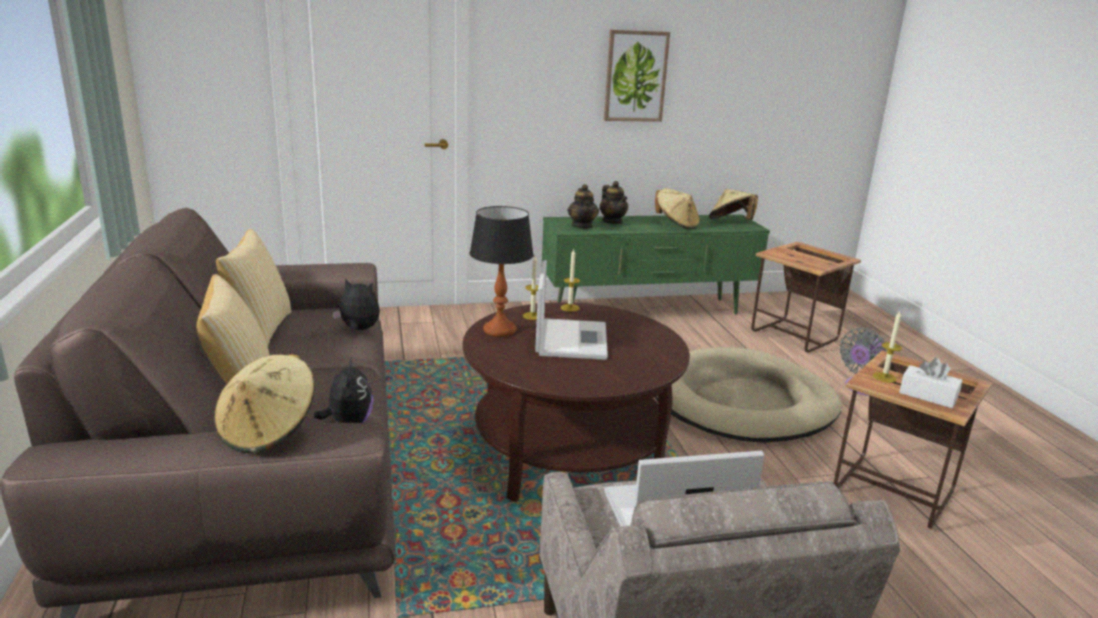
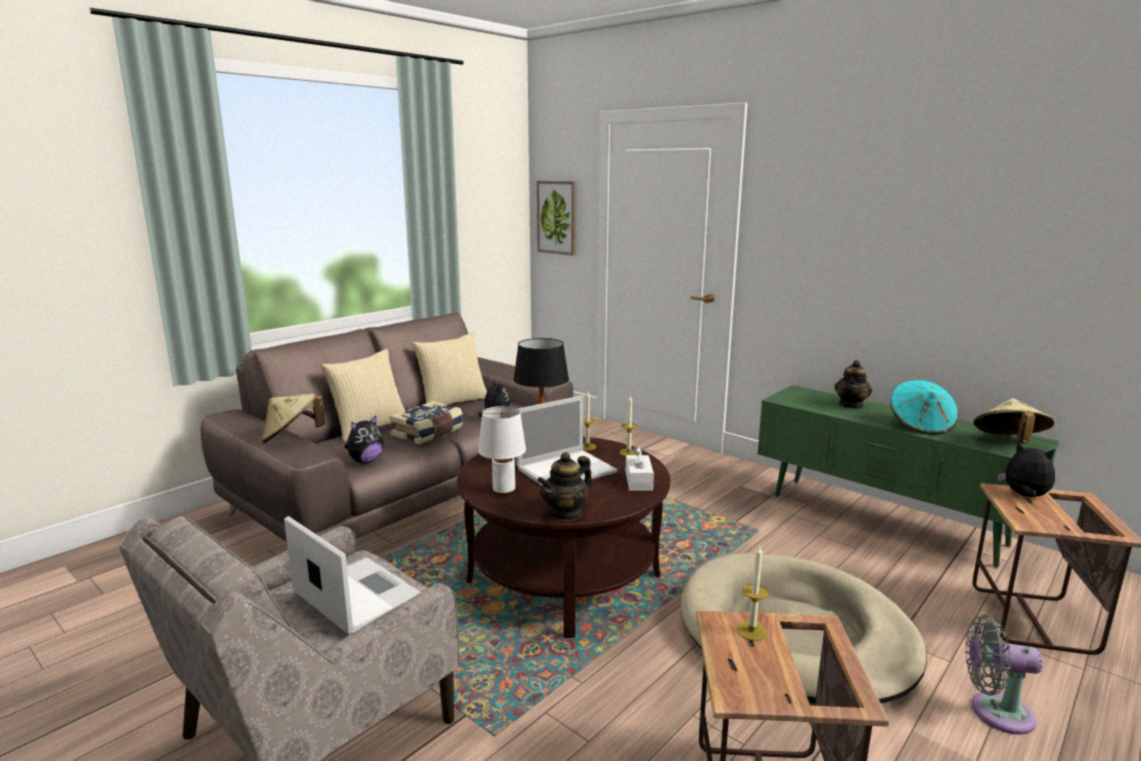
camera: 55 degrees right, 5 degrees down
teapot [567,184,599,229] -> teapot moved to [537,452,592,521]
picture [604,30,670,122] -> picture moved to [537,181,577,256]
beige hat [655,188,700,229] -> turquoise hat [890,380,959,435]
white tissue box [899,358,963,408] -> white tissue box moved to [626,446,654,491]
none -> book [390,401,463,444]
none -> white table lamp [478,406,526,495]
none -> plush toy [998,441,1055,497]

